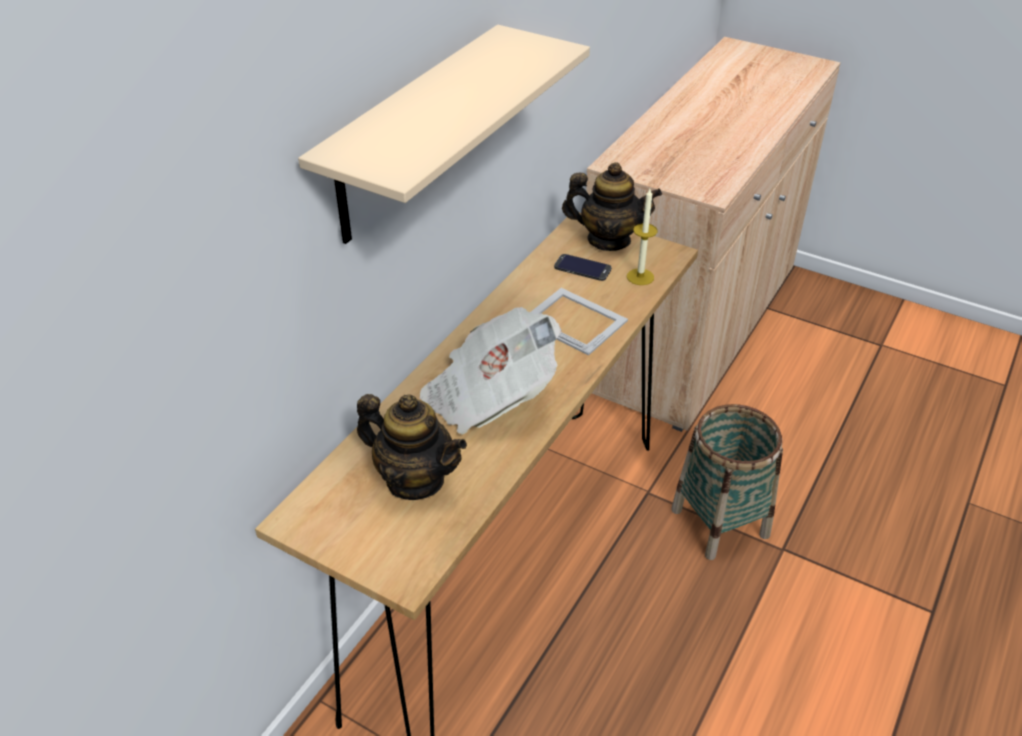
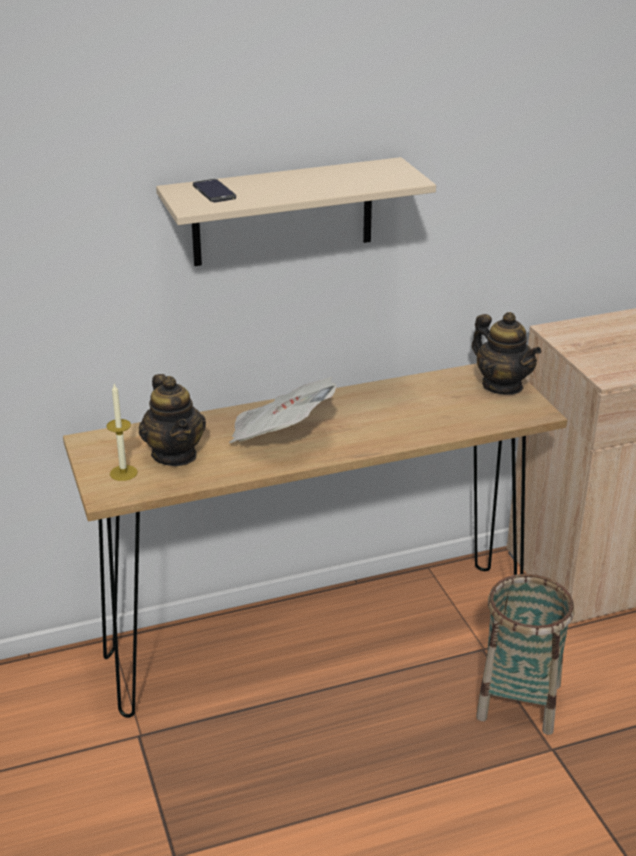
camera: 40 degrees right, 10 degrees down
picture frame [530,288,628,356] -> none
phone [554,254,612,281] -> phone moved to [193,179,236,202]
candle [627,189,657,285] -> candle moved to [107,384,138,481]

